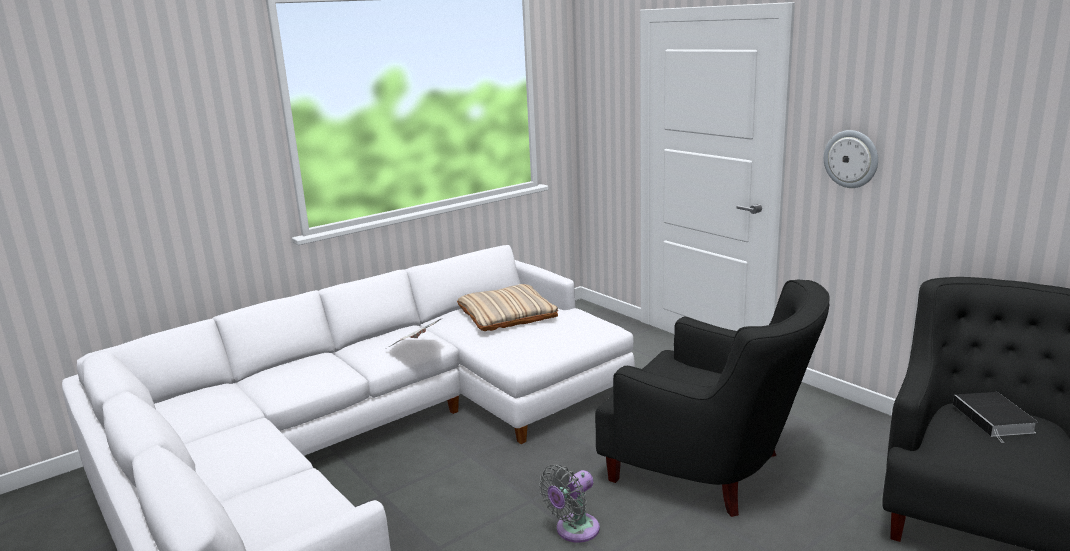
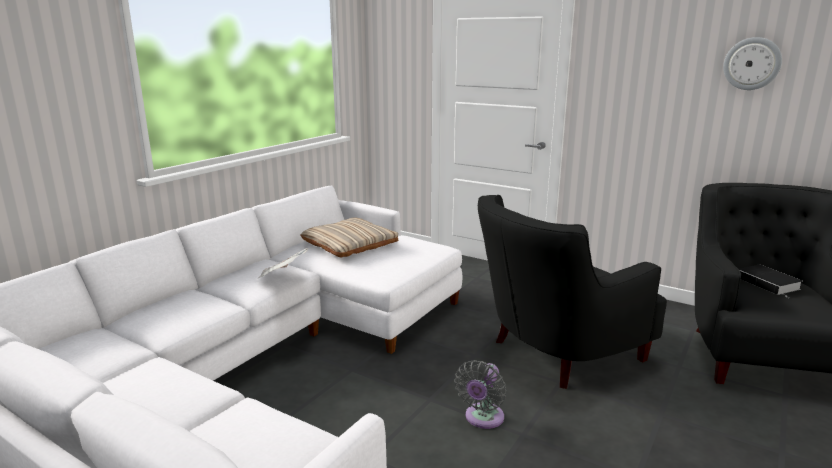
camera: 20 degrees left, 0 degrees up
black armchair [595,280,830,517] -> black armchair turned 135 degrees clockwise [478,195,667,389]
wall clock [824,130,878,188] -> wall clock moved to [723,37,782,90]

